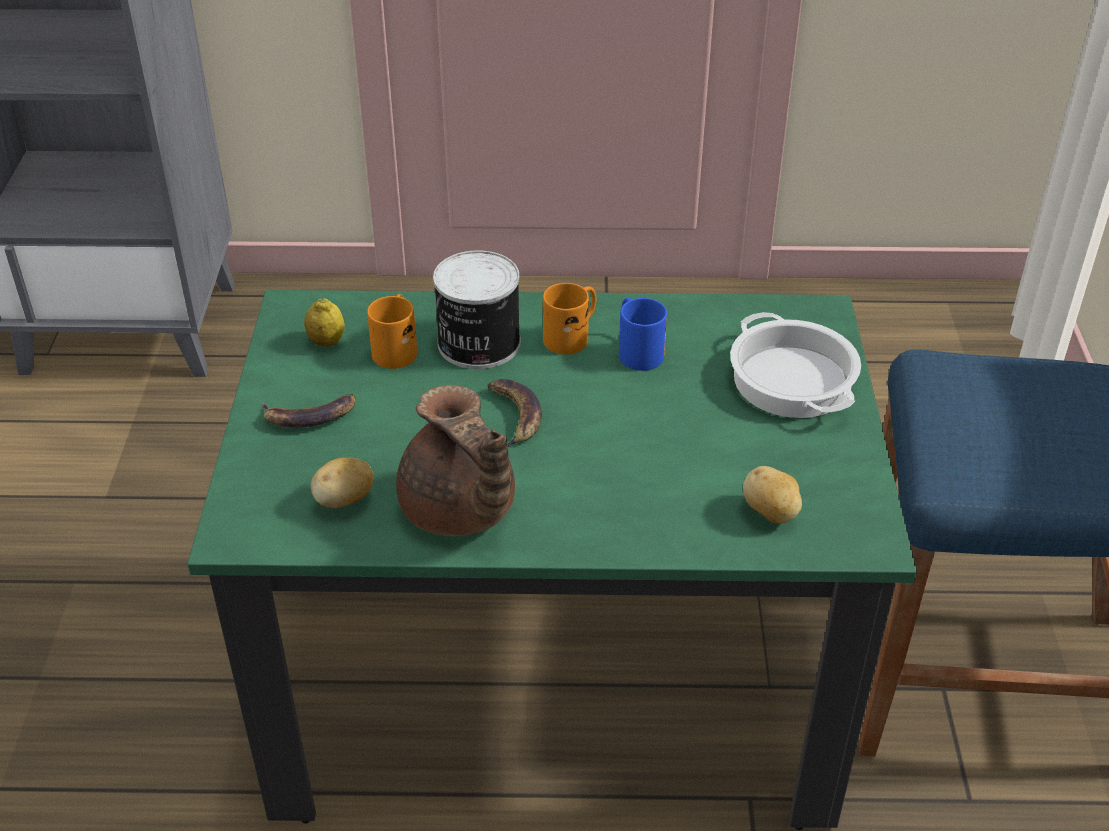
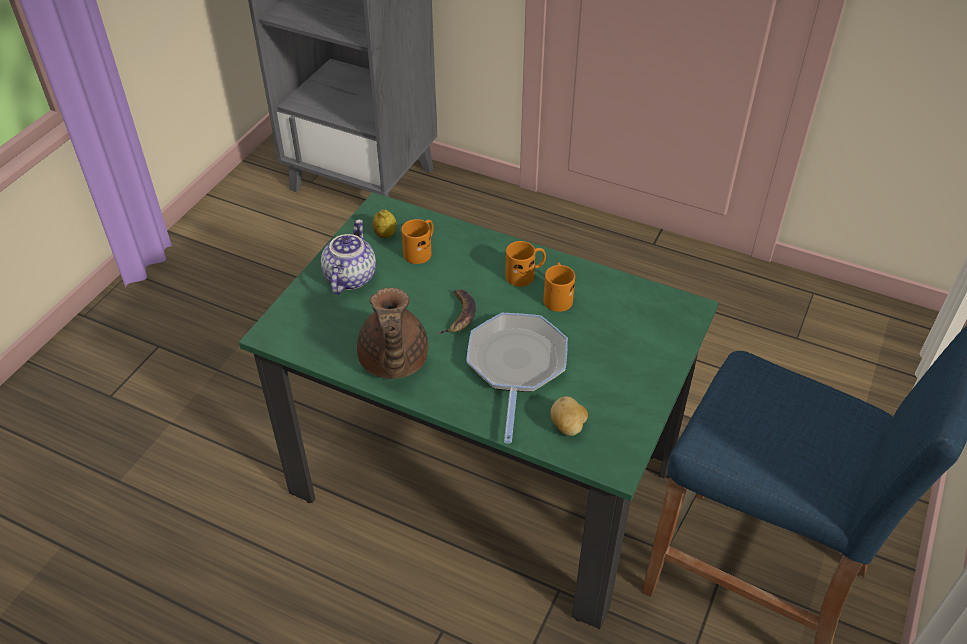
camera: 25 degrees right, 5 degrees up
banana [261,394,356,428] -> teapot [321,219,376,295]
potato [310,458,373,508] -> none
can [433,250,521,369] -> none
blue mug [619,298,667,371] -> orange mug [543,262,575,312]
cooking pot [730,312,861,418] -> none
none -> frying pan [466,313,568,444]

